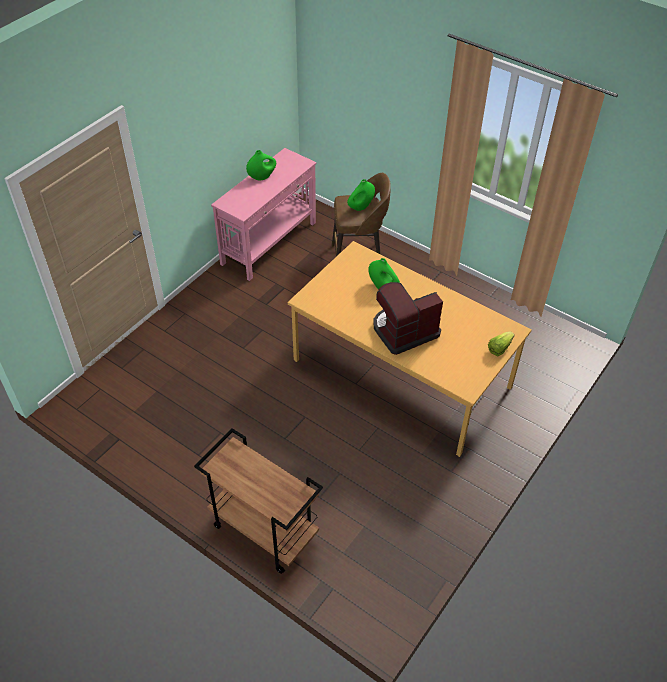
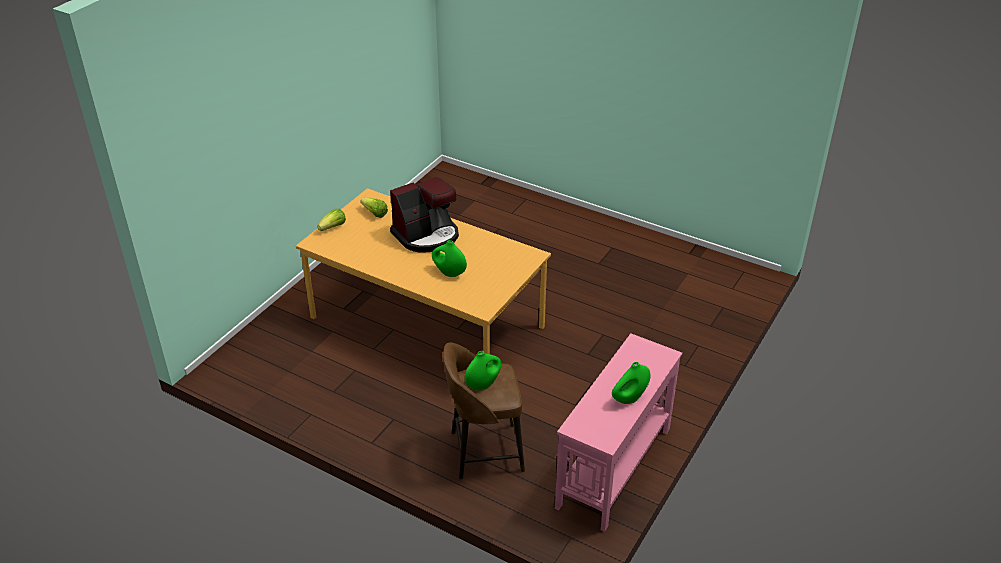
camera: 175 degrees right, 10 degrees down
brown cart [194,428,323,574] -> none
none -> lettuce [361,197,388,218]

